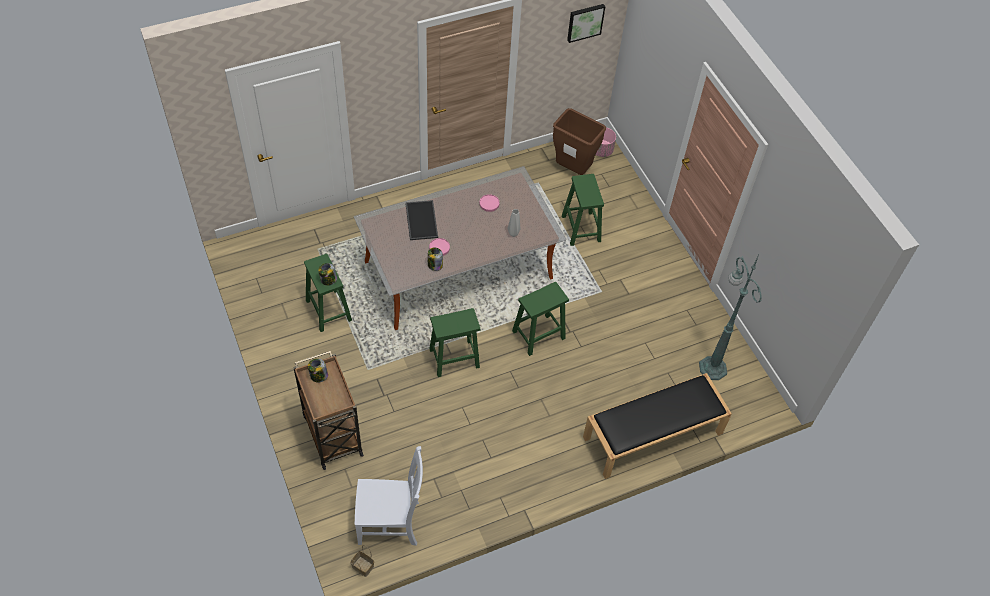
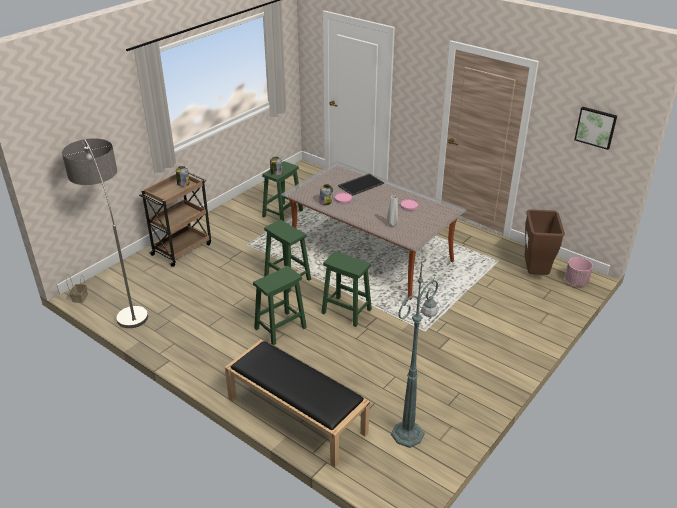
camera: 65 degrees right, 20 degrees down
white chair [355,446,423,546] -> floor lamp [62,138,148,328]
green stool [562,174,604,246] -> green stool moved to [253,266,307,345]

